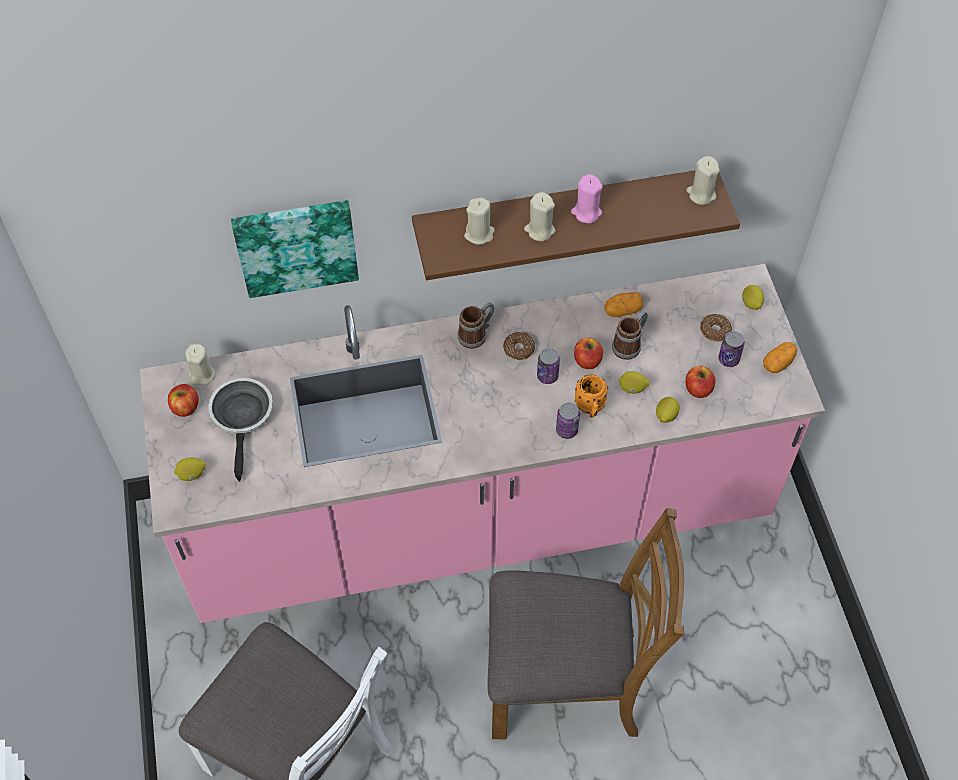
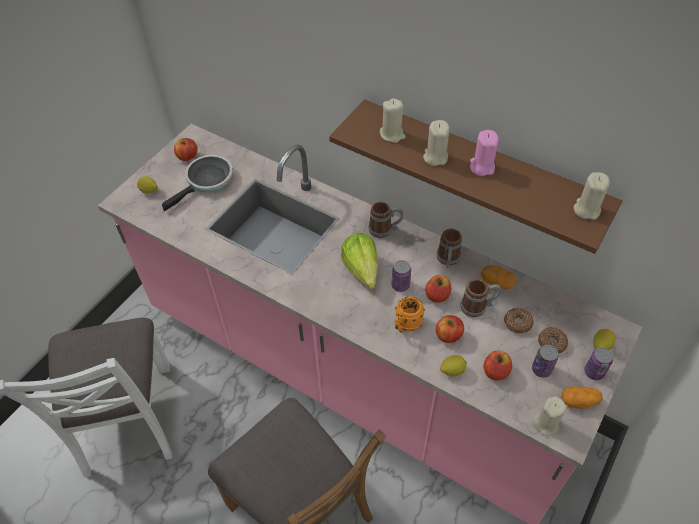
camera: 45 degrees right, 5 degrees down
beige candle [185,344,215,386] -> beige candle moved to [533,396,566,436]
picture [231,200,359,298] -> none
donut [503,332,535,360] -> donut moved to [504,308,534,334]
can [556,403,580,439] -> can moved to [584,347,613,380]
lemon [619,371,650,394] -> apple [436,315,464,343]
none -> lettuce [341,233,378,289]
none -> mug [436,228,462,269]

